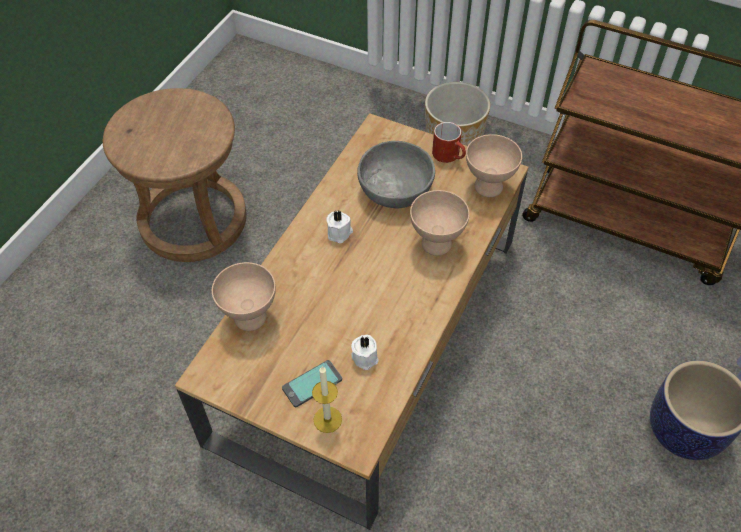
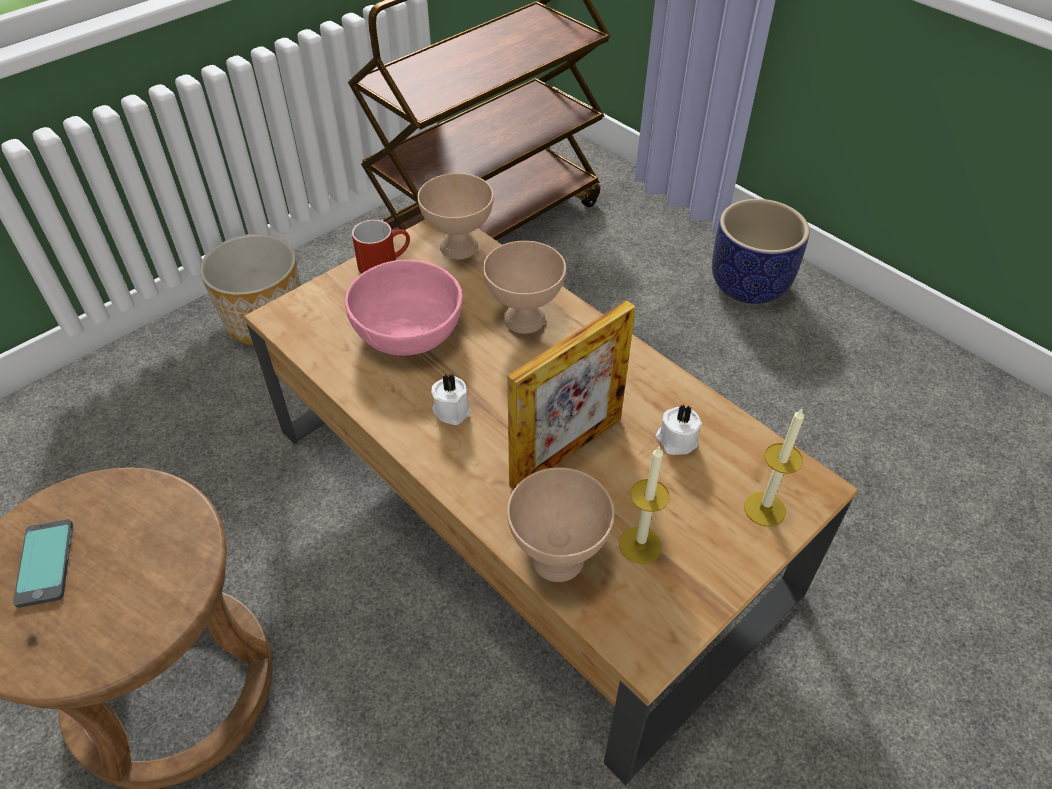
camera: 70 degrees left, 5 degrees down
phone [282,360,342,407] -> phone moved to [13,519,73,608]
grey bowl [357,141,435,208] -> pink bowl [345,260,463,356]
none -> picture frame [507,300,636,490]
none -> candle [619,445,670,564]

